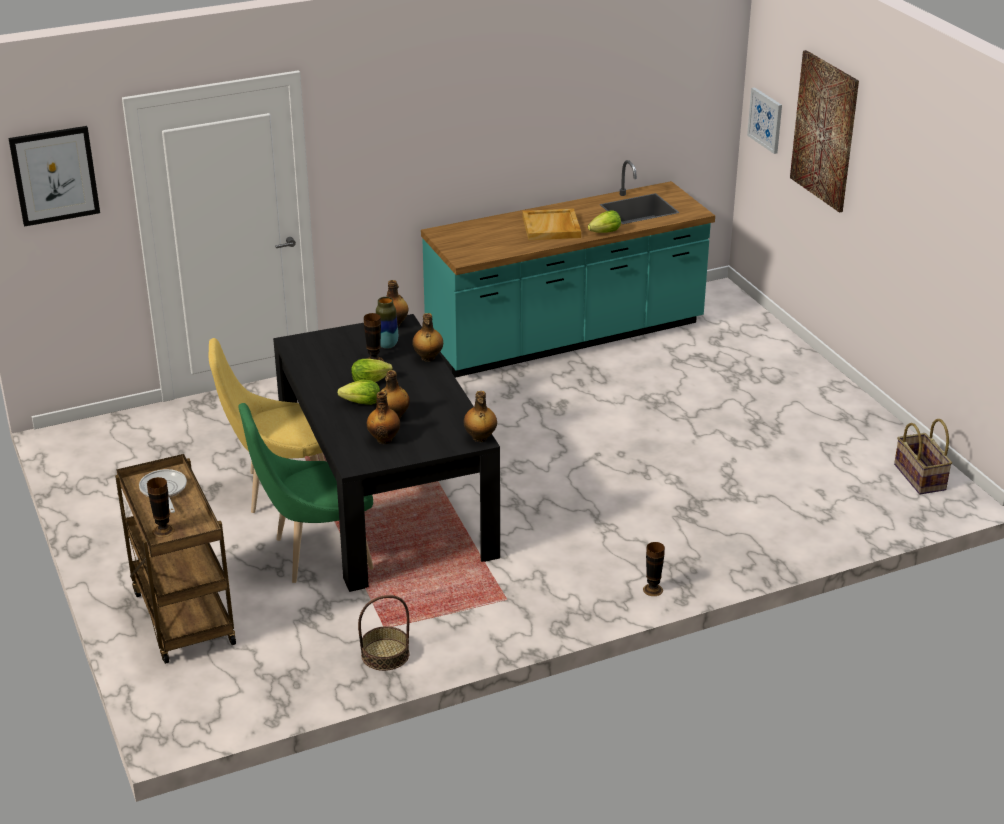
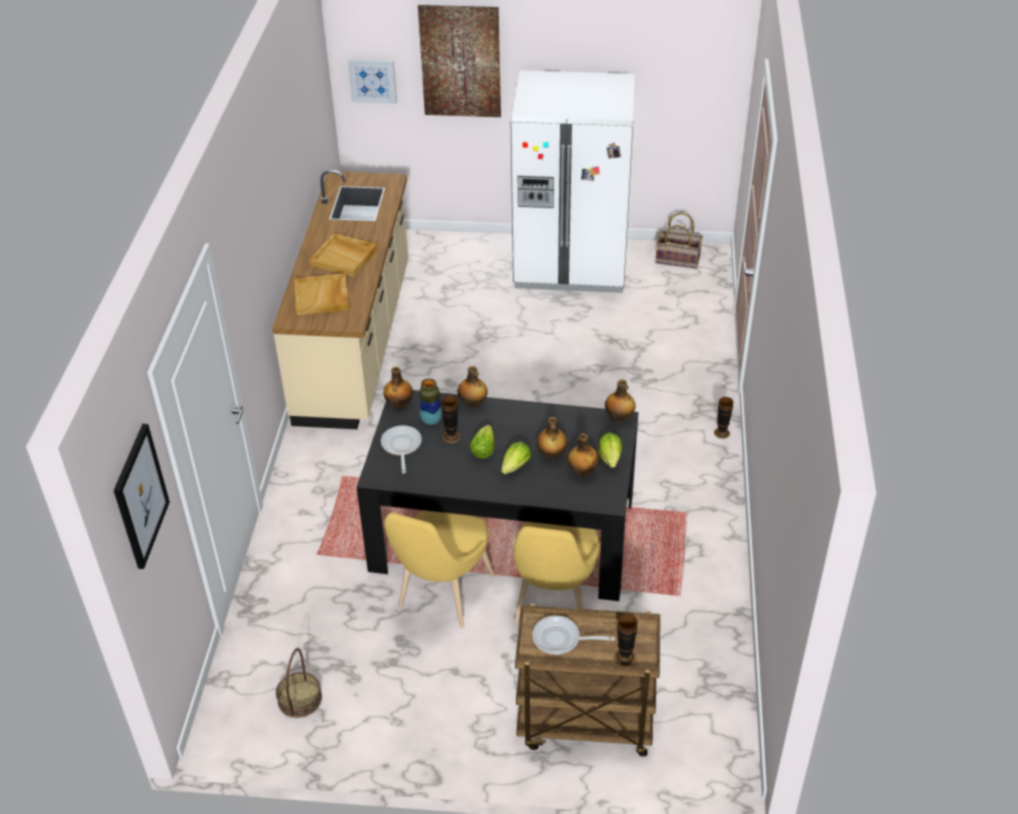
camera: 60 degrees left, 10 degrees up
green chair [238,403,374,583] -> yellow chair [513,522,600,624]
basket [358,595,410,671] -> basket moved to [276,648,322,718]
turquoise counter [421,160,715,378] -> beige counter [272,170,408,429]
lettuce [588,210,621,233] -> lettuce moved to [598,433,622,468]
none -> beige tray [294,273,349,315]
none -> frying pan [381,425,422,474]
none -> white fridge [511,70,635,293]

